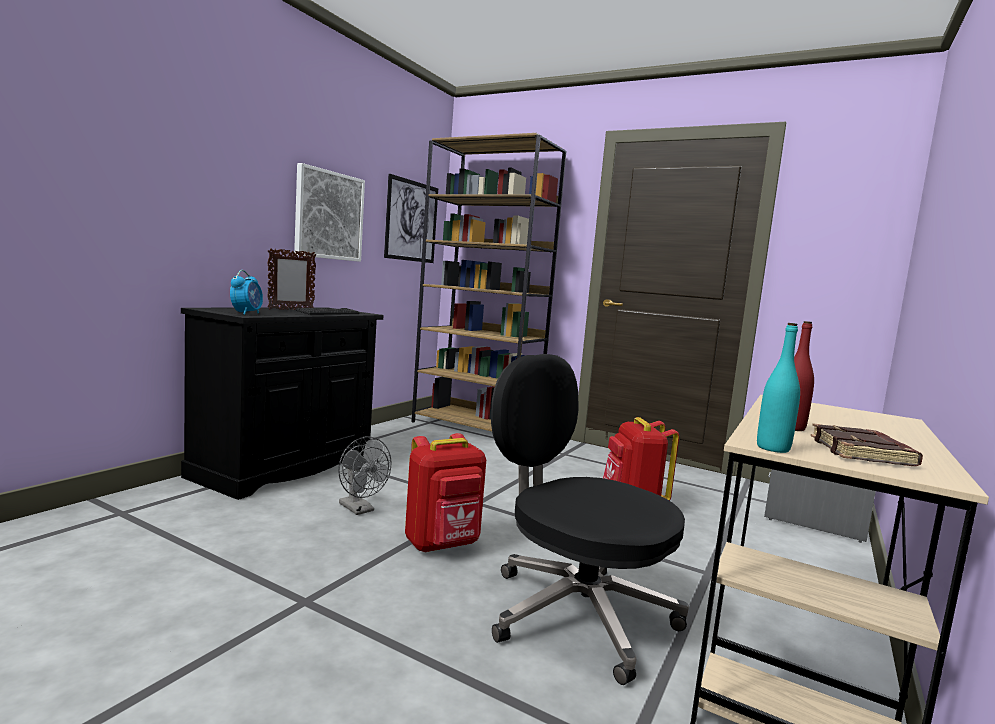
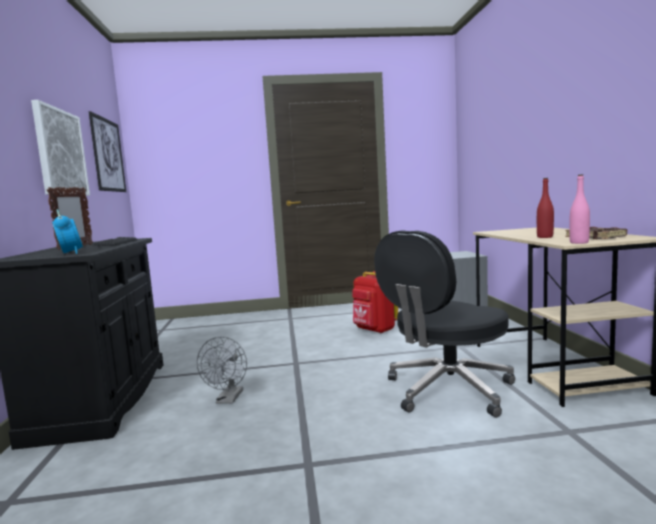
camera: 35 degrees left, 0 degrees up
grey fan [338,436,392,515] -> grey fan turned 90 degrees clockwise [197,336,247,404]
red backpack [405,433,486,553] -> none
brown bookcase [411,133,566,431] -> none
black office chair [491,354,689,685] -> black office chair turned 45 degrees counterclockwise [374,230,515,418]
turquoise bottle [757,323,800,453] -> pink bottle [569,175,590,244]

